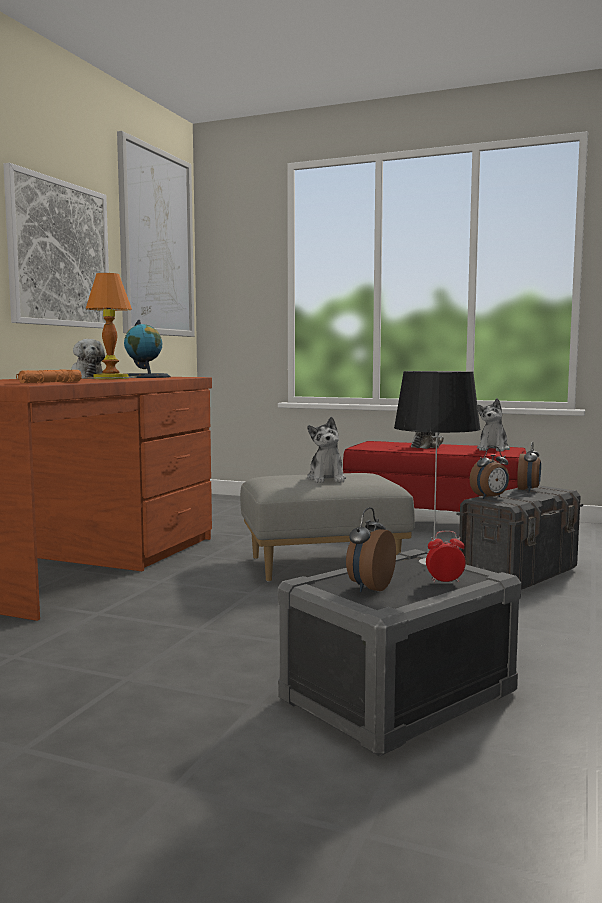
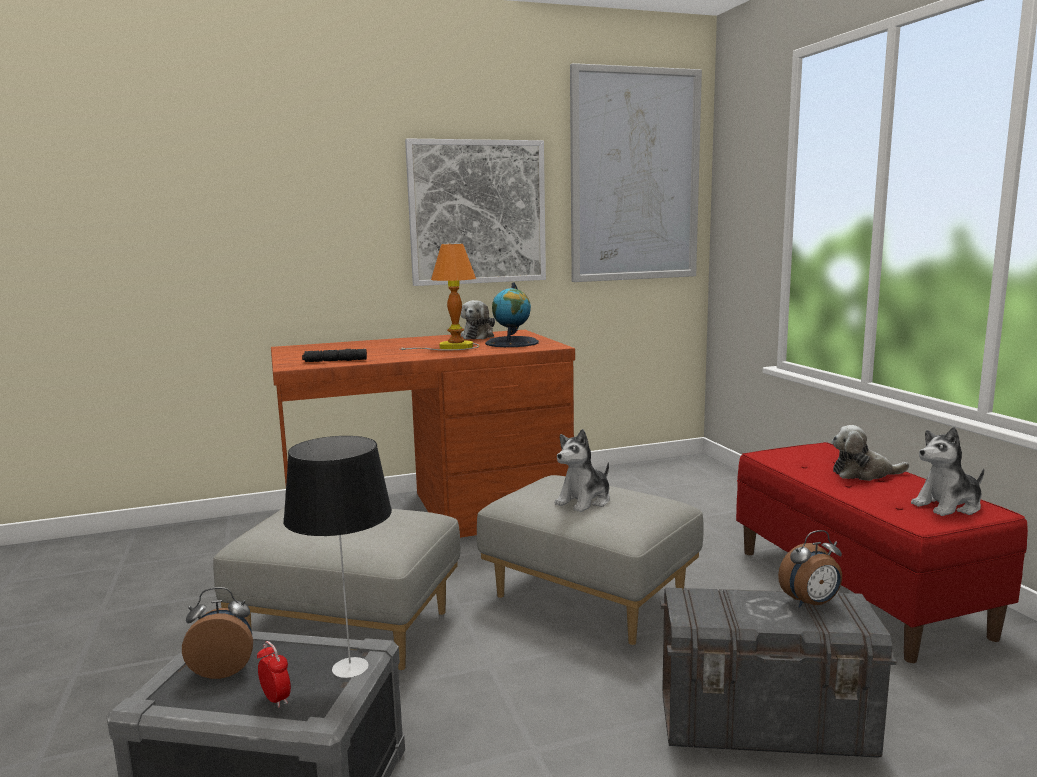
camera: 50 degrees right, 5 degrees up
orange flashlight [16,369,82,383] -> black flashlight [302,349,367,362]
alarm clock [469,446,509,499] -> none
none -> grey ottoman [213,507,461,671]

